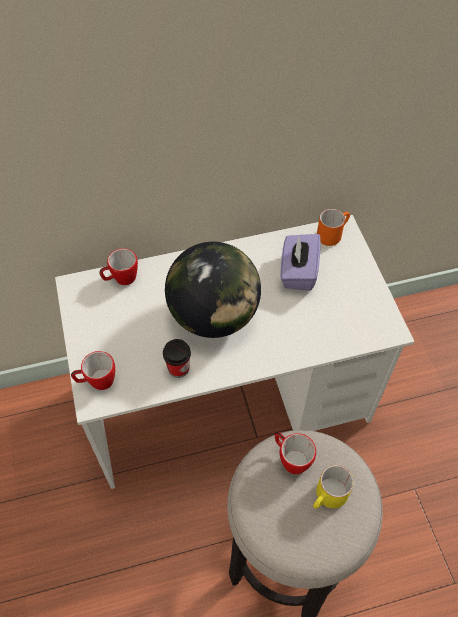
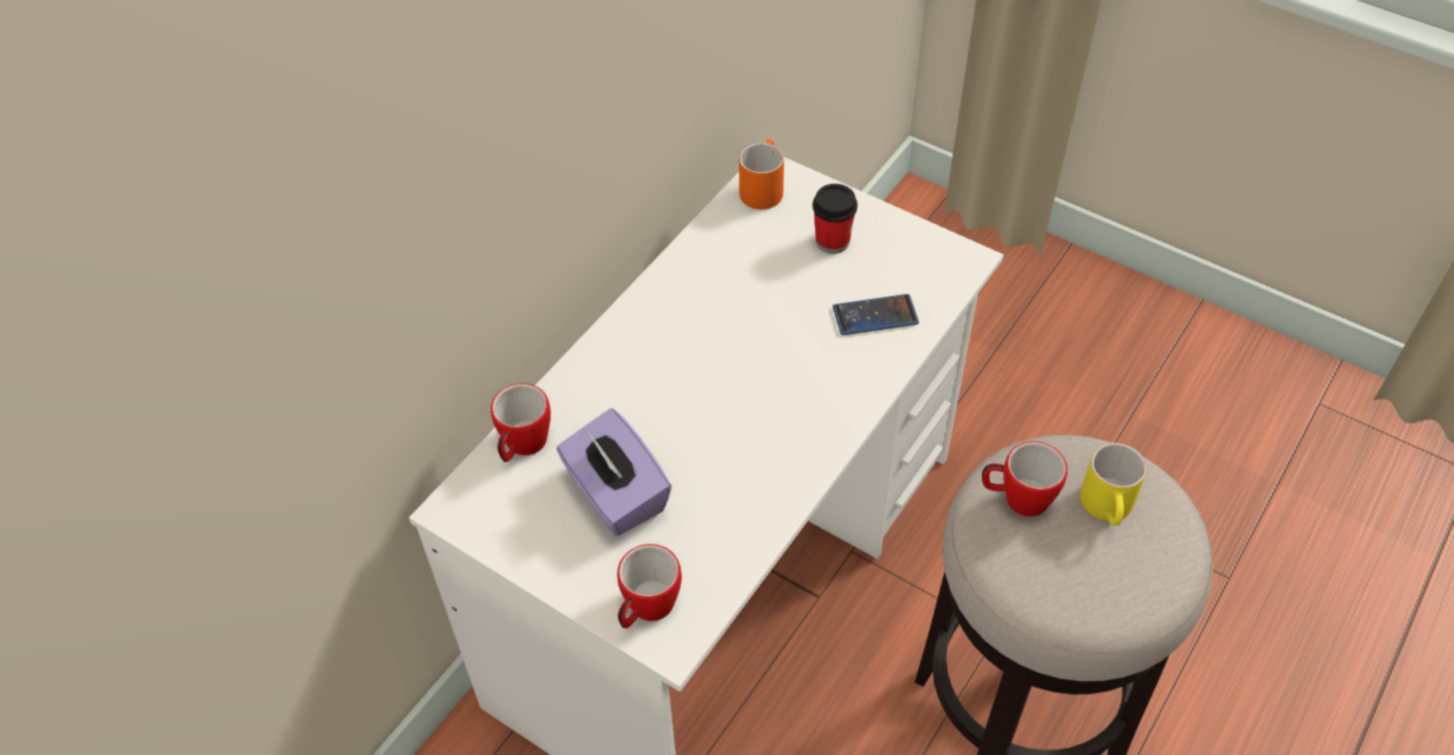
camera: 40 degrees left, 5 degrees down
cup [163,339,191,378] -> cup moved to [813,184,858,254]
globe [165,242,261,338] -> none
purple tissue box [280,234,321,291] -> purple tissue box moved to [556,409,672,536]
none -> phone [833,294,919,335]

